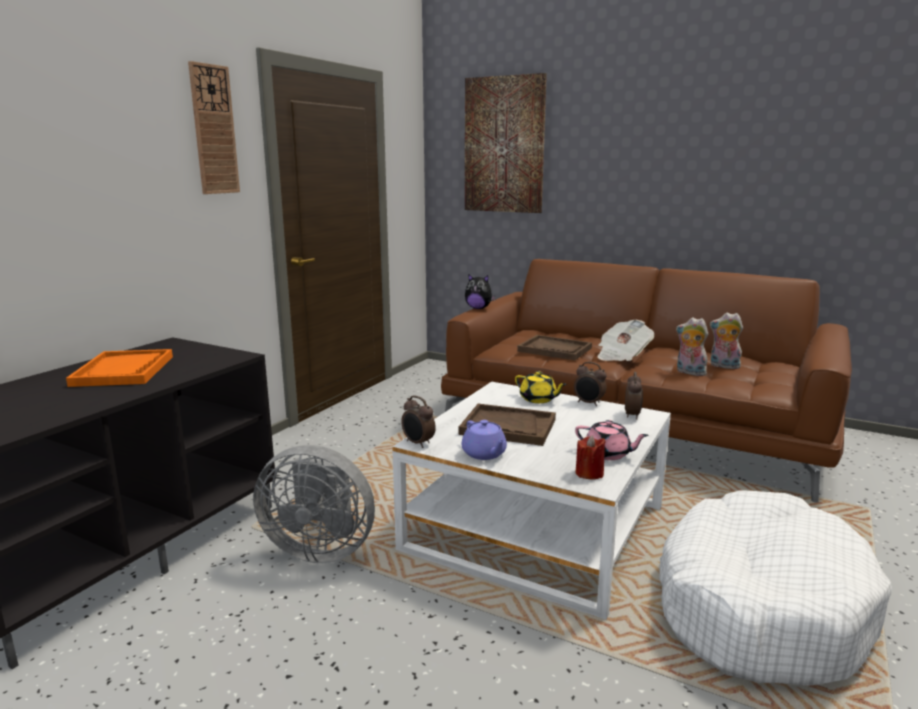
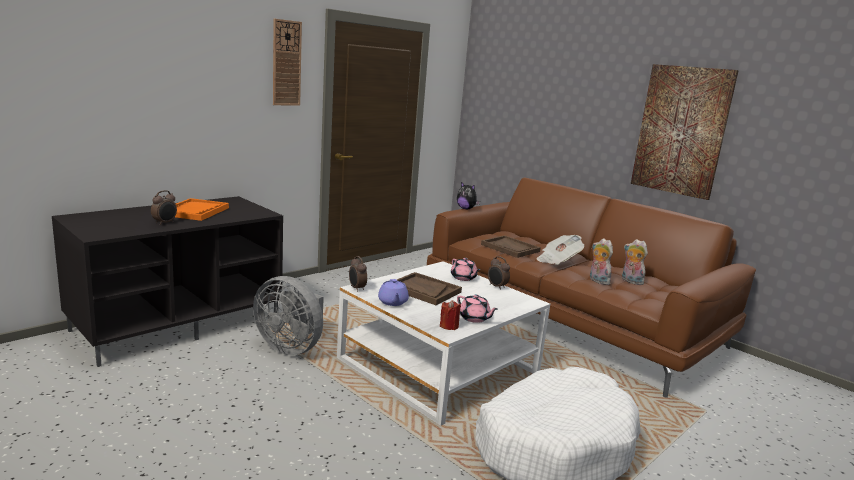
camera: 15 degrees right, 0 degrees up
picture [465,73,547,213] -> picture moved to [631,64,739,200]
yellow teapot [515,371,567,403] -> pink teapot [451,258,480,281]
alarm clock [625,372,643,419] -> alarm clock moved to [151,190,177,225]

